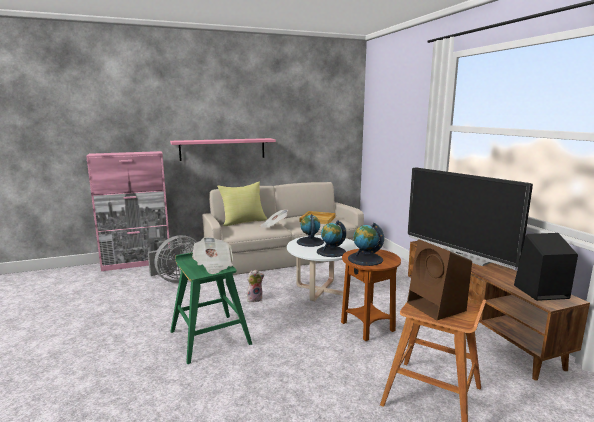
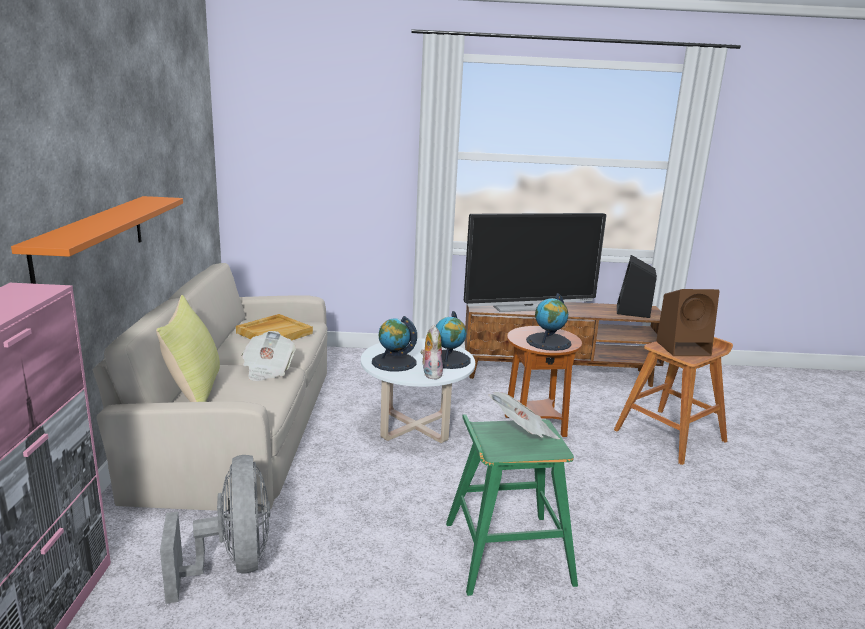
camera: 70 degrees left, 5 degrees up
pink shelf [170,138,276,161] -> orange shelf [11,196,183,284]
plush toy [247,270,264,302] -> plush toy moved to [420,325,443,379]

